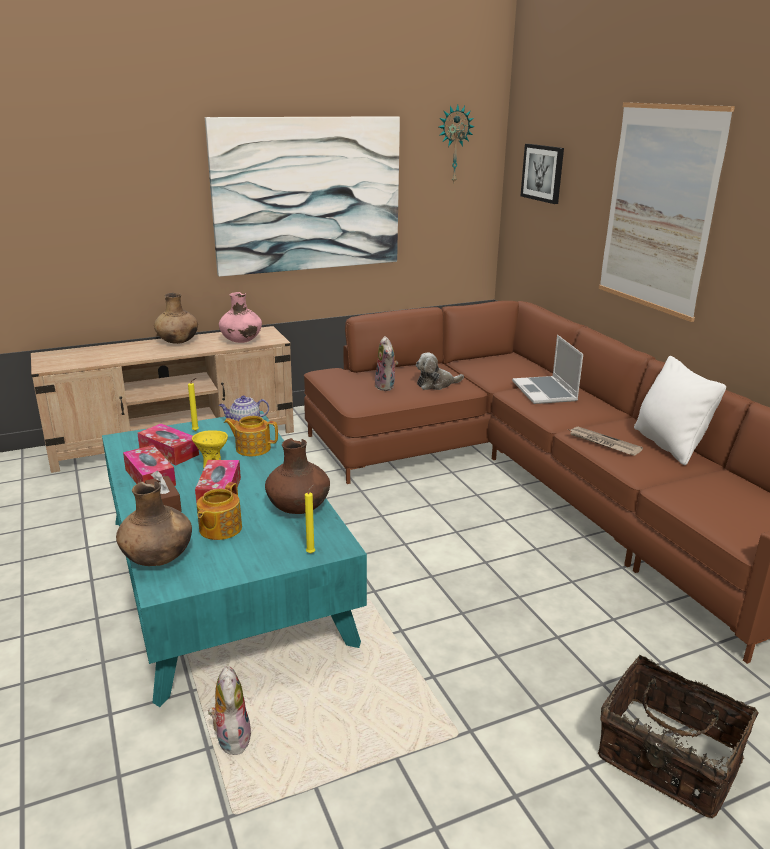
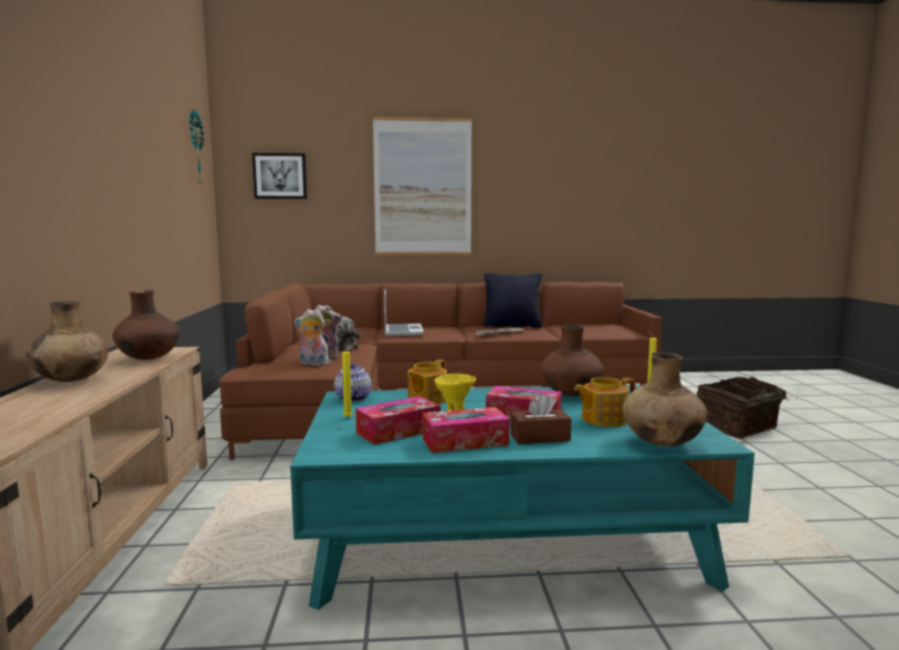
camera: 70 degrees left, 15 degrees down
teapot [197,482,242,540] -> teapot turned 120 degrees clockwise [574,377,636,427]
picture [205,116,400,277] -> none
plush toy [208,665,251,755] -> plush toy moved to [294,309,329,366]
pink vase [219,292,262,343] -> brown vase [112,290,180,360]
laptop [512,335,583,404] -> laptop turned 105 degrees counterclockwise [384,289,424,336]
white pillow [634,356,726,465] -> black pillow [483,273,542,328]

